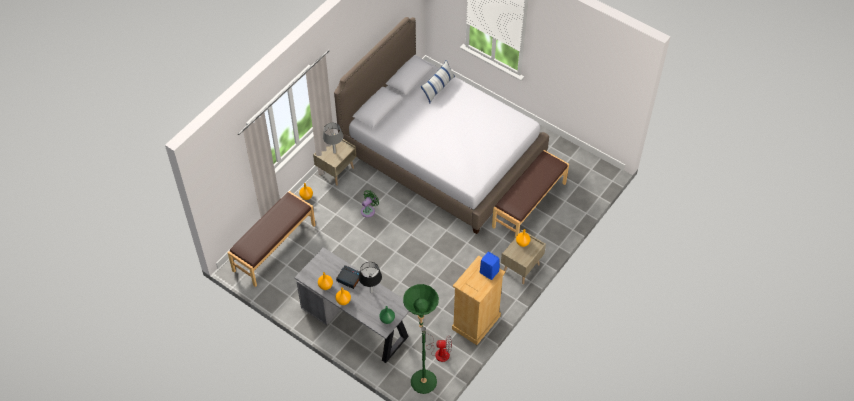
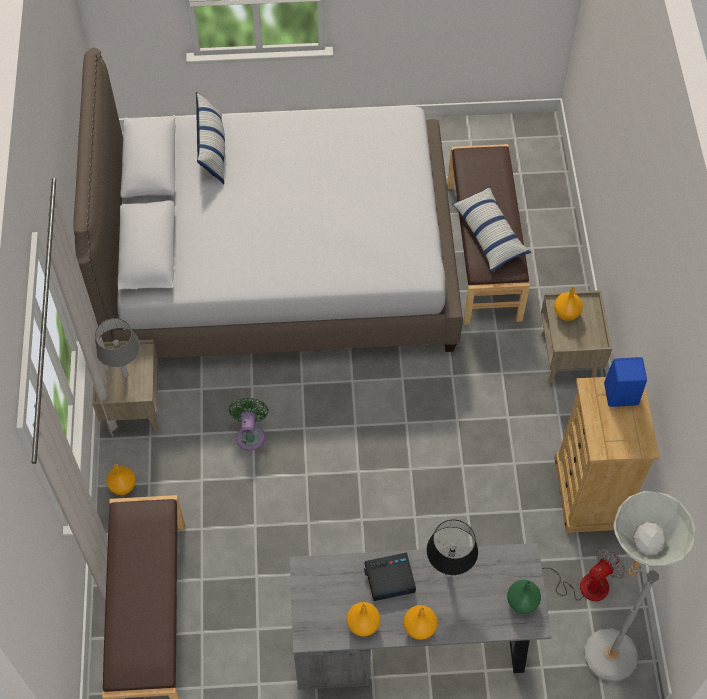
camera: 40 degrees left, 5 degrees up
green floor lamp [403,284,439,394] -> grey floor lamp [584,491,696,681]
none -> pillow [452,186,531,272]

